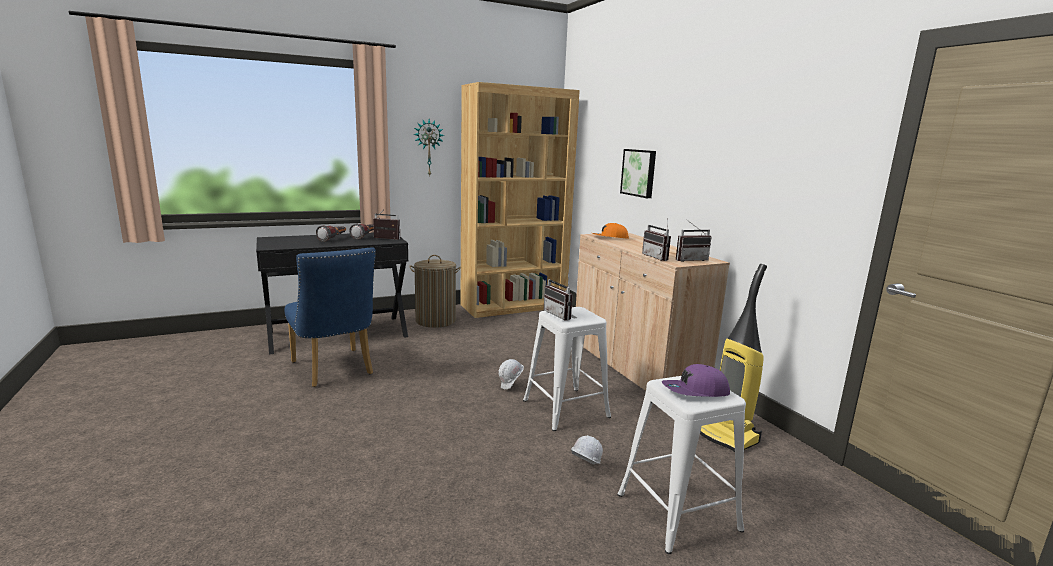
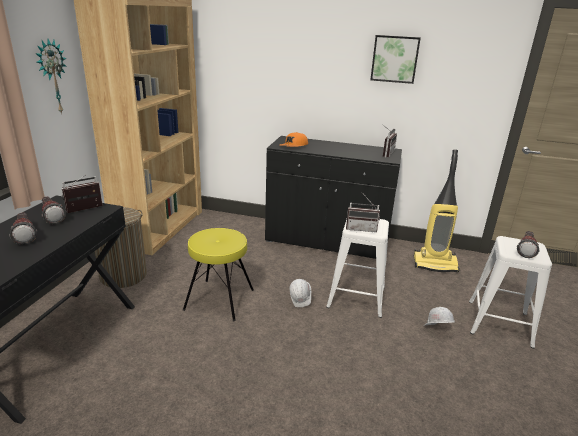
camera: 50 degrees left, 10 degrees up
blue chair [284,247,376,387] -> none
beige cabinet [576,233,730,391] -> black cabinet [265,136,402,259]
picture [620,149,656,198] -> picture moved to [370,35,421,84]
radio [642,218,671,261] -> none
purple cap [662,364,730,397] -> flashlight [517,231,540,258]
none -> yellow stool [183,228,254,321]

